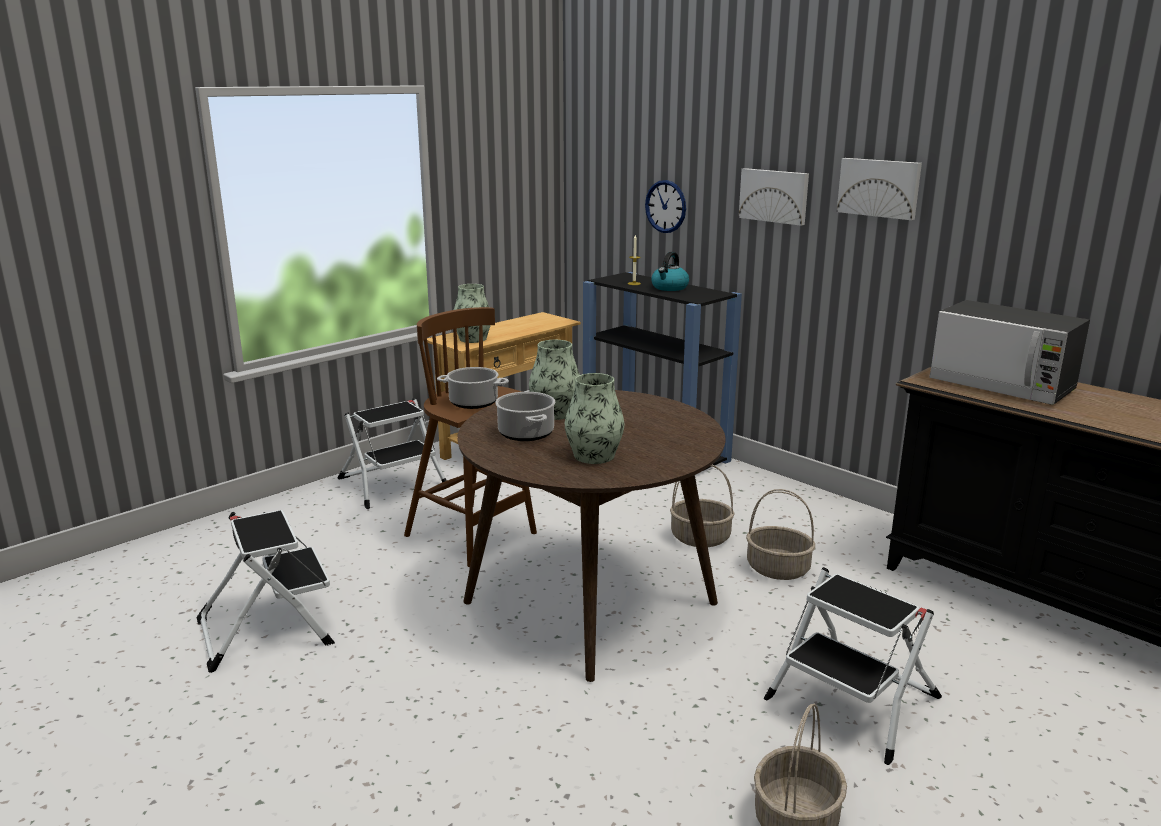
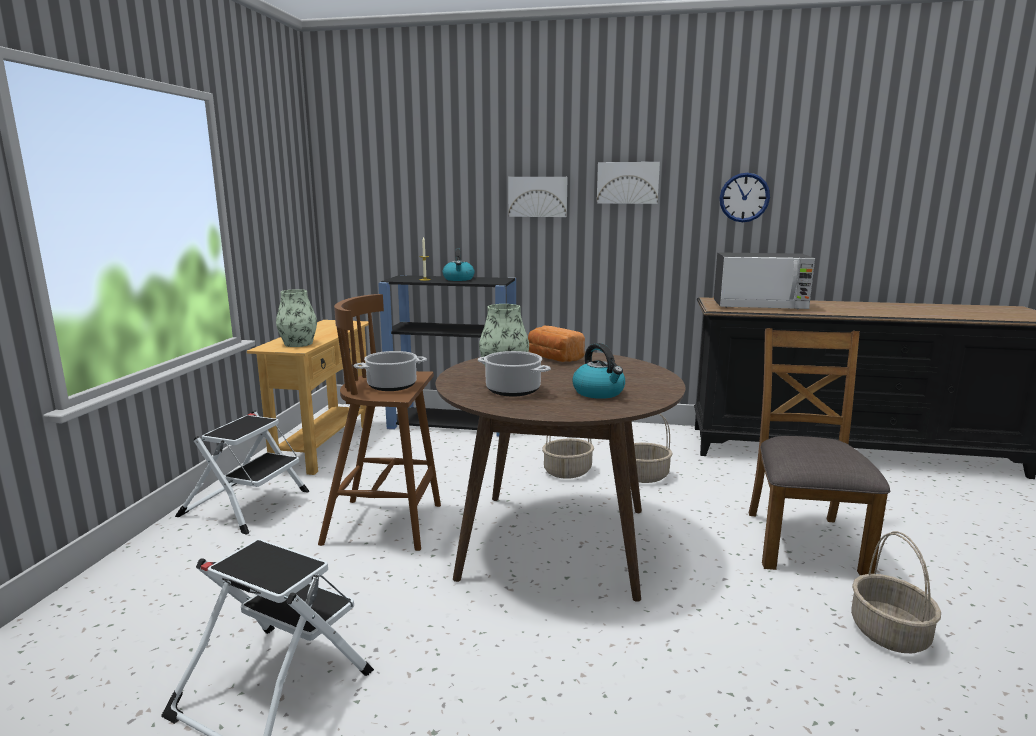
camera: 35 degrees left, 5 degrees down
vase [565,373,624,464] -> kettle [572,343,625,399]
wall clock [645,180,686,233] -> wall clock moved to [719,173,770,222]
step ladder [764,567,942,765] -> brown chair [749,328,890,575]
none -> bread [528,326,585,362]

